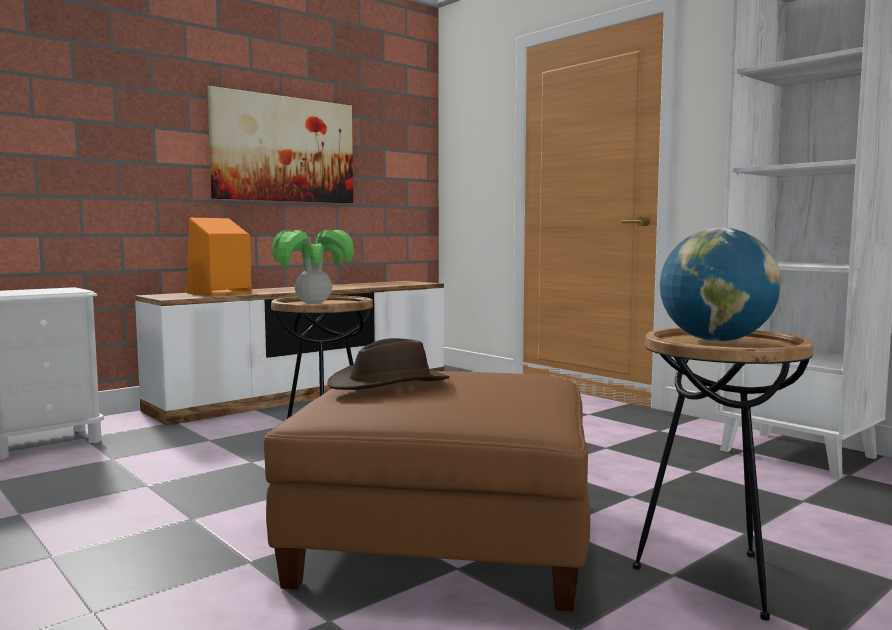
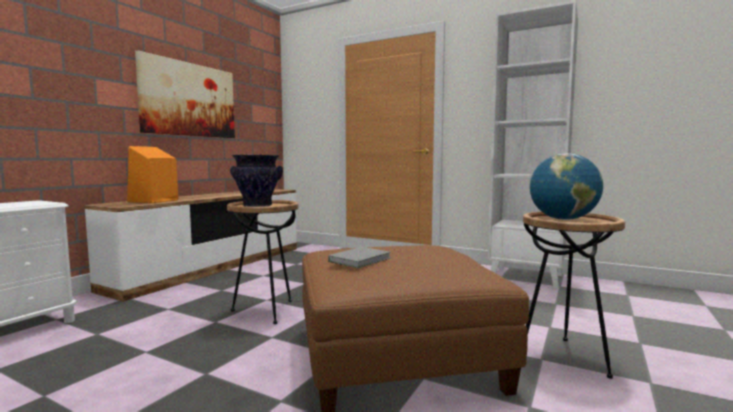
camera: 20 degrees left, 0 degrees up
potted plant [272,230,354,304] -> vase [230,155,283,207]
brown hat [327,338,450,390] -> grey book [328,247,391,268]

